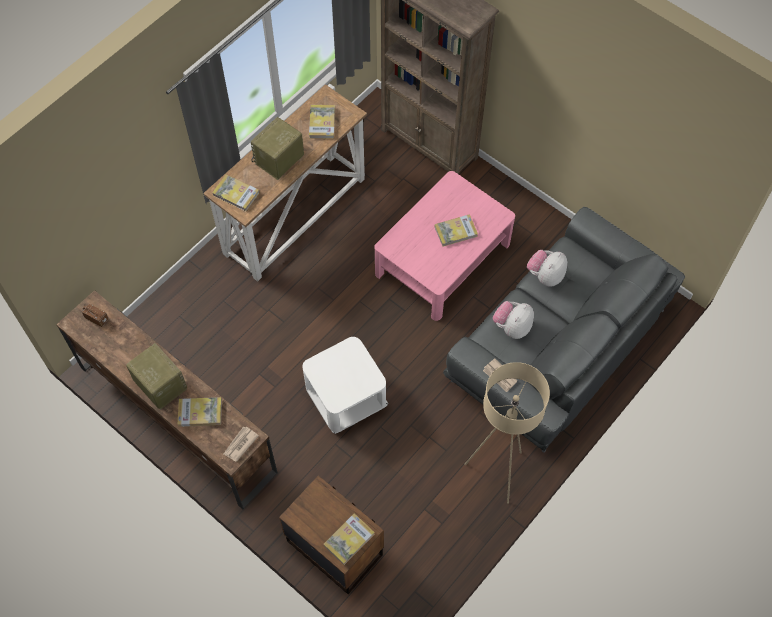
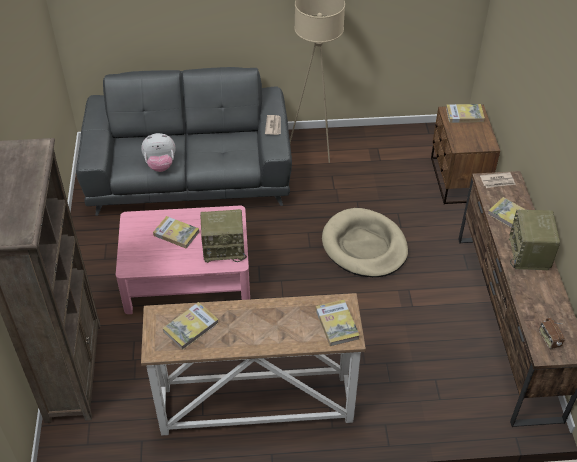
camera: 135 degrees left, 15 degrees down
radio [251,117,304,180] -> radio moved to [200,209,247,263]
white side table [303,337,388,434] -> beige dog bed [322,208,408,277]
plush toy [493,301,534,339] -> none

